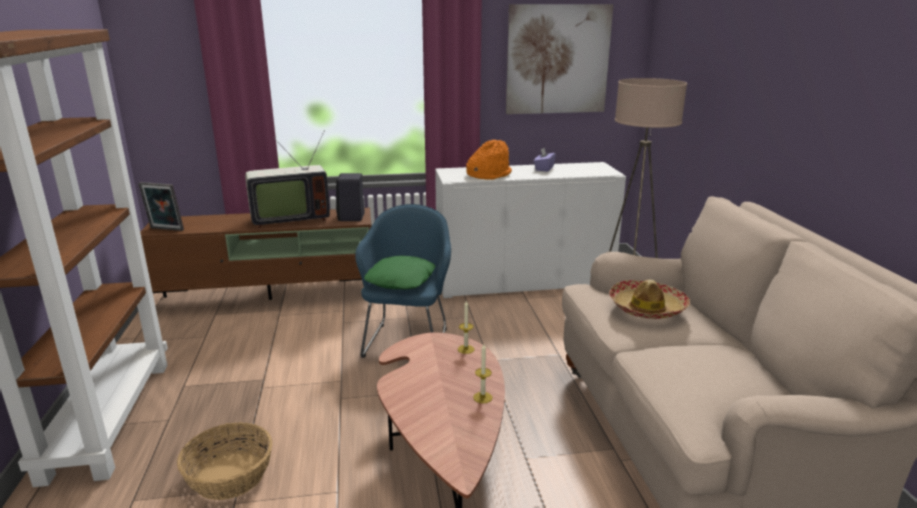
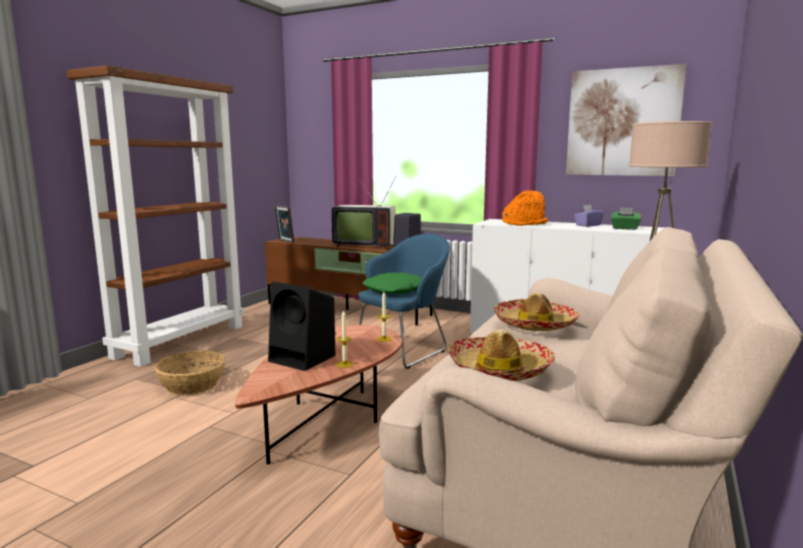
camera: 35 degrees right, 10 degrees down
none -> black speaker [268,281,336,371]
none -> hat [448,329,555,381]
none -> green tissue box [611,207,641,230]

